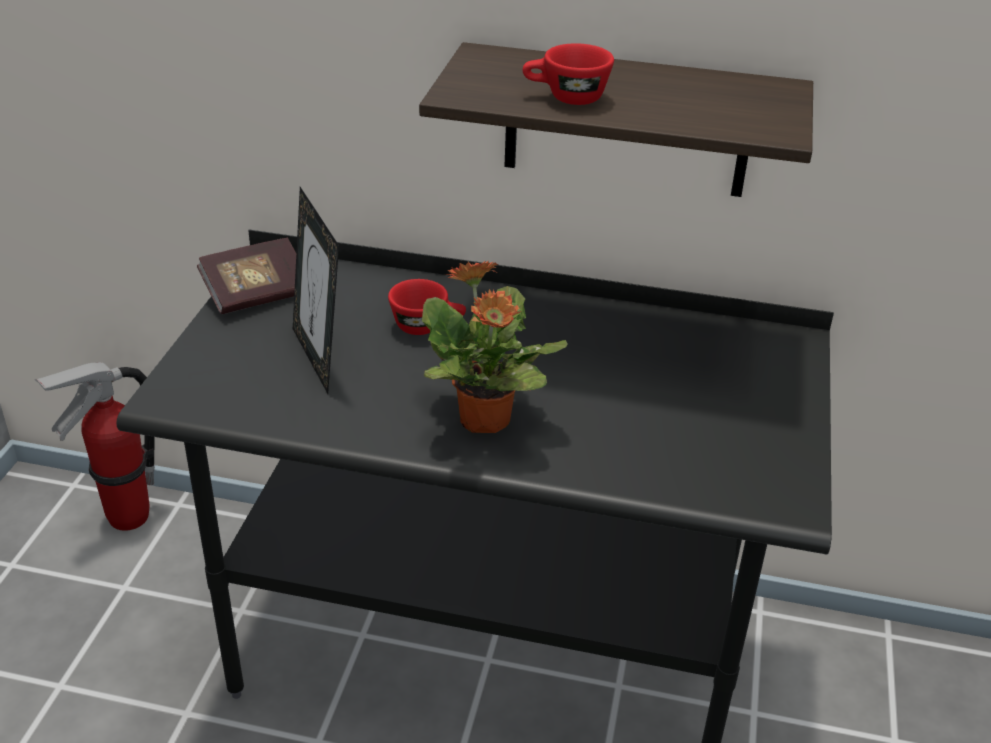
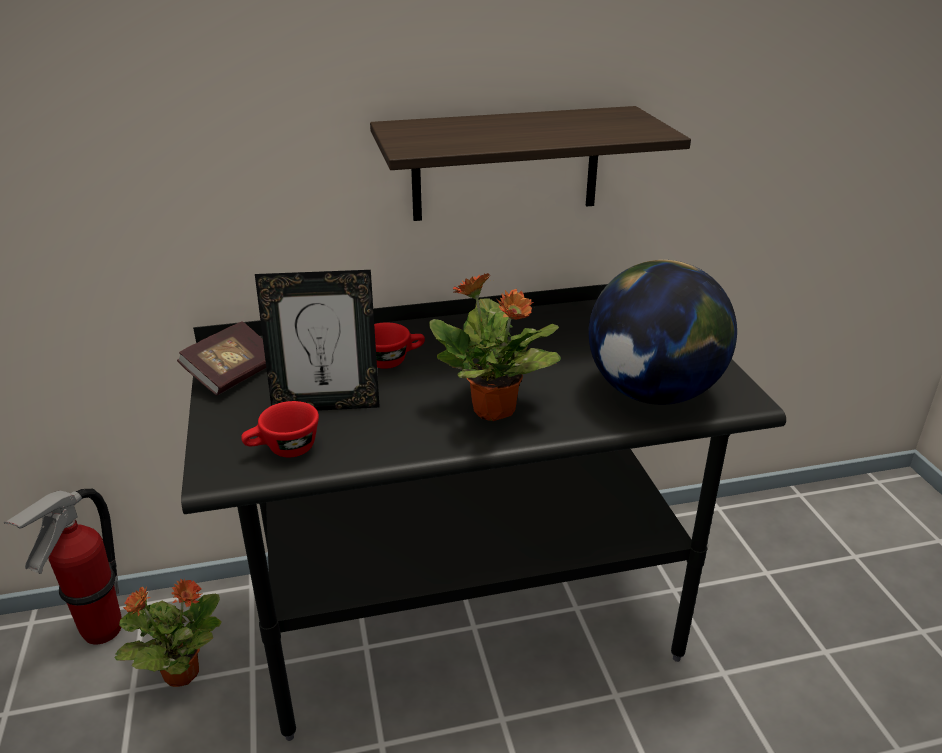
camera: 25 degrees left, 5 degrees down
picture frame [293,187,339,394] -> picture frame turned 45 degrees counterclockwise [255,270,380,411]
red cup [523,43,614,105] -> red cup moved to [241,401,319,457]
none -> potted plant [115,579,222,687]
none -> globe [588,260,737,405]

